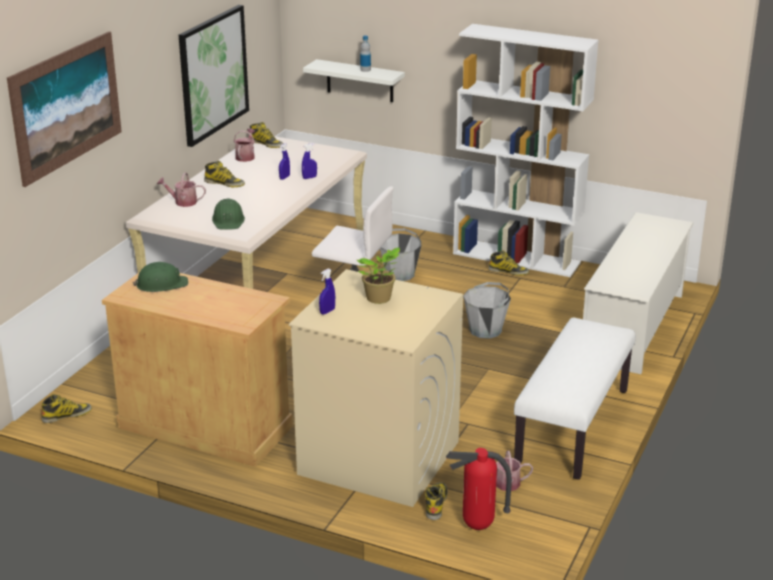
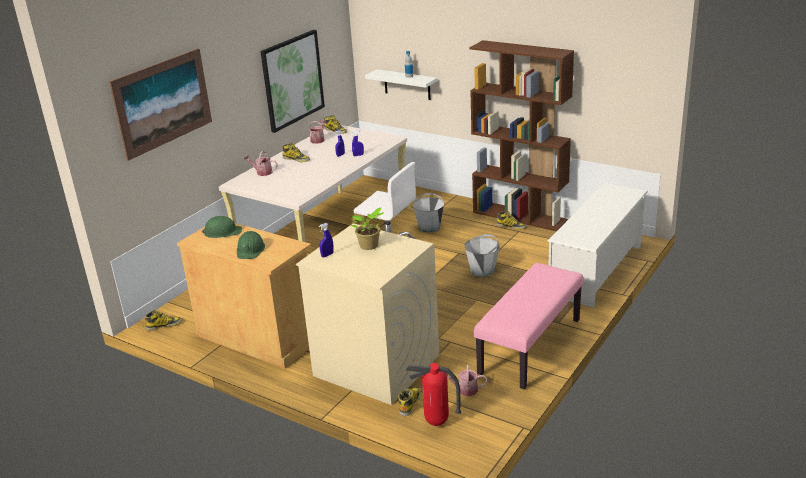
camera: 10 degrees right, 0 degrees up
green hard hat [212,198,245,230] -> green hard hat moved to [237,231,265,259]
white bookcase [453,24,599,277] -> brown bookcase [469,40,574,231]
white bench [514,317,636,480] -> pink bench [474,263,584,389]

